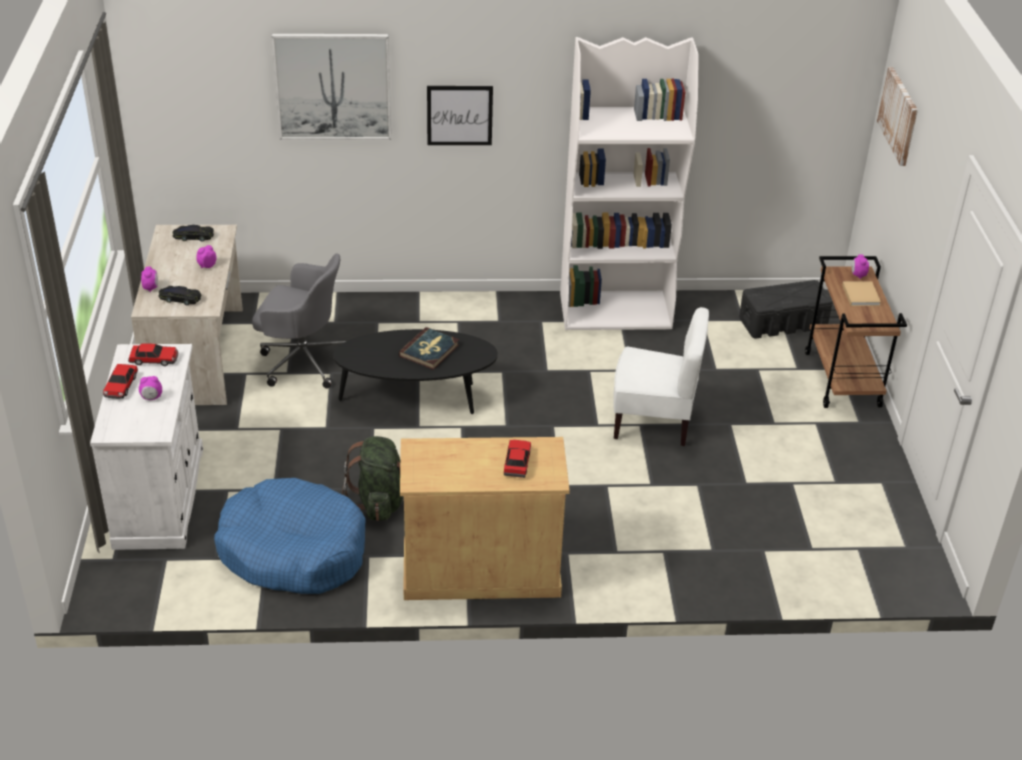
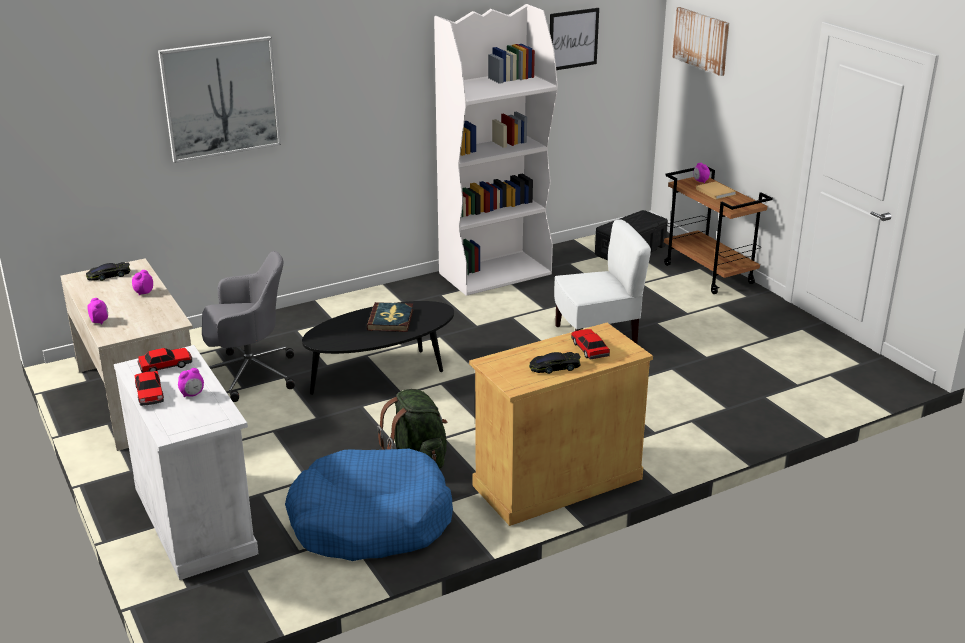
camera: 25 degrees left, 10 degrees down
black toy car [158,286,201,305] -> black toy car moved to [529,352,581,374]
picture [427,86,493,145] -> picture moved to [550,8,599,70]

